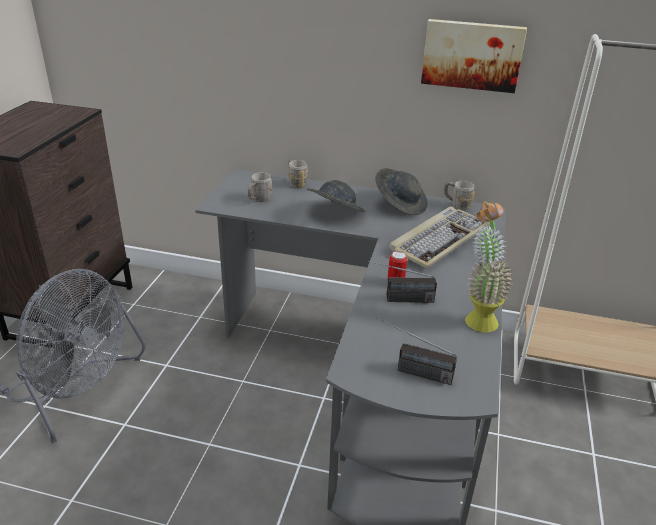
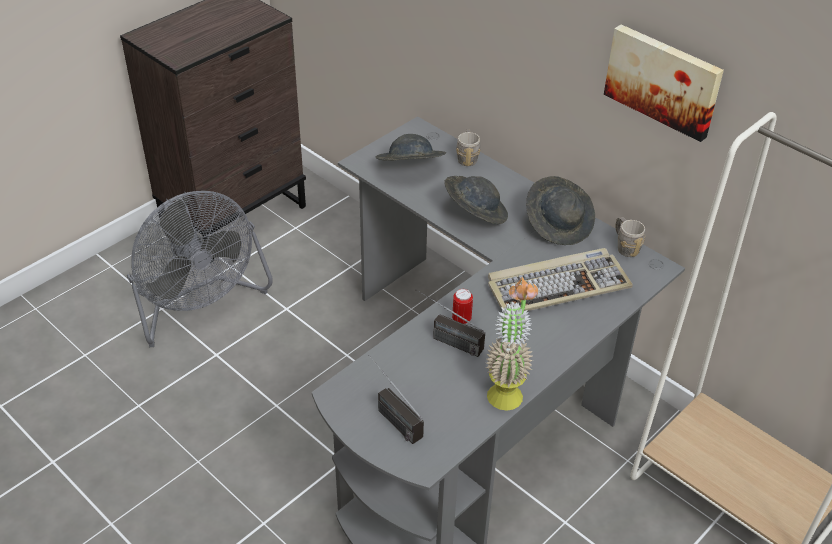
camera: 30 degrees right, 10 degrees up
grey mug [248,172,272,202] -> grey hat [376,134,446,161]

